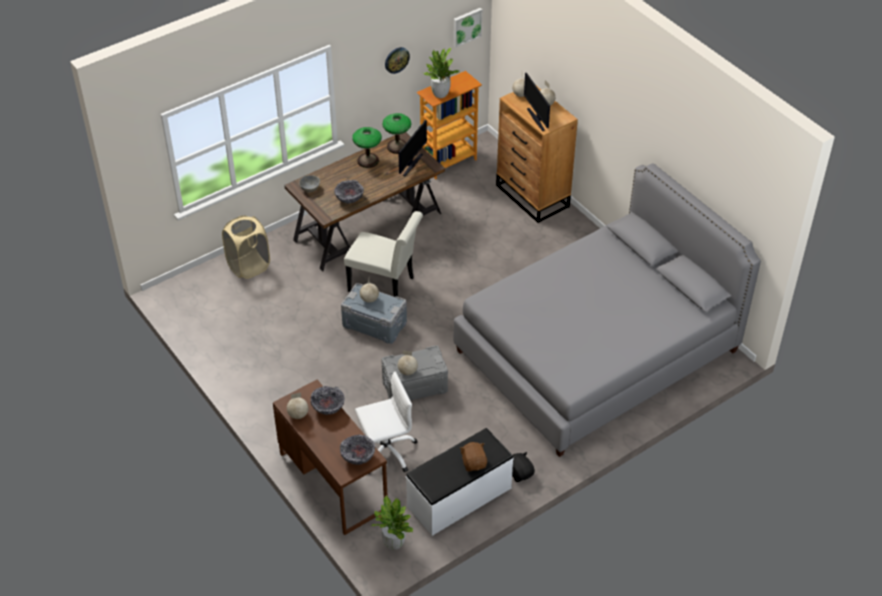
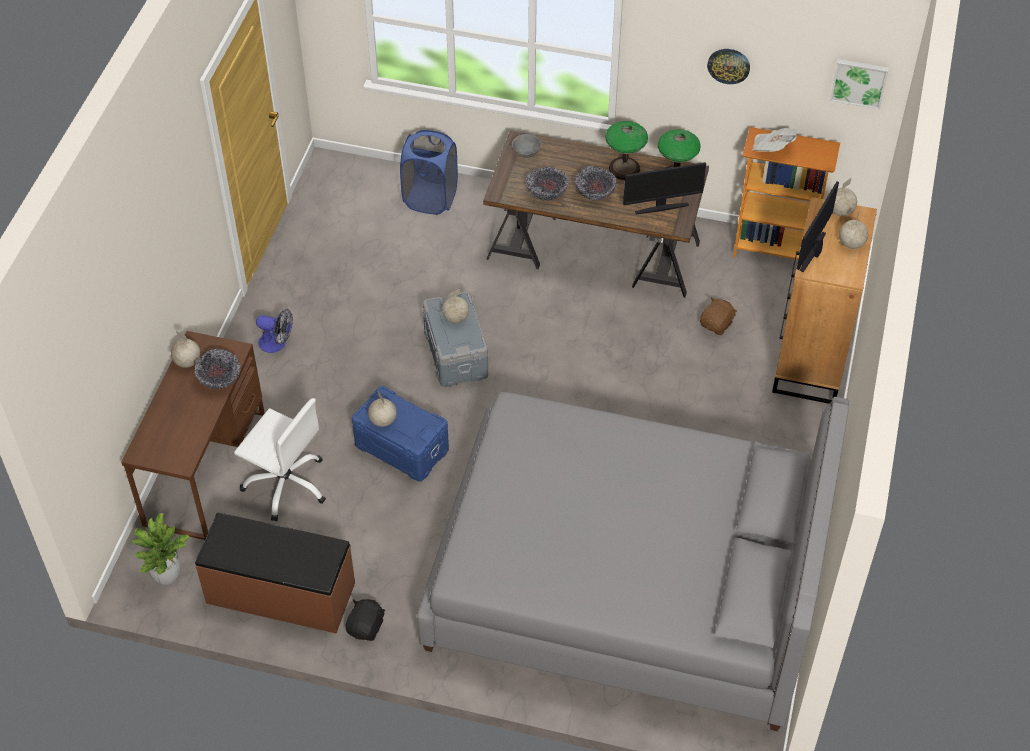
camera: 50 degrees right, 5 degrees up
beige laundry basket [222,215,270,279] -> blue laundry basket [400,130,458,215]
bowl [340,435,375,465] -> bowl moved to [575,166,616,201]
white chair [344,211,423,297] -> none
grey storage box [381,345,448,400] -> blue storage box [352,386,449,482]
white bench [406,428,513,536] -> brown bench [195,513,355,633]
potted plant [423,48,460,98] -> newspaper [752,128,797,152]
brown plush toy [460,442,487,471] -> brown plush toy moved to [700,297,737,335]
none -> fan [256,309,293,353]

